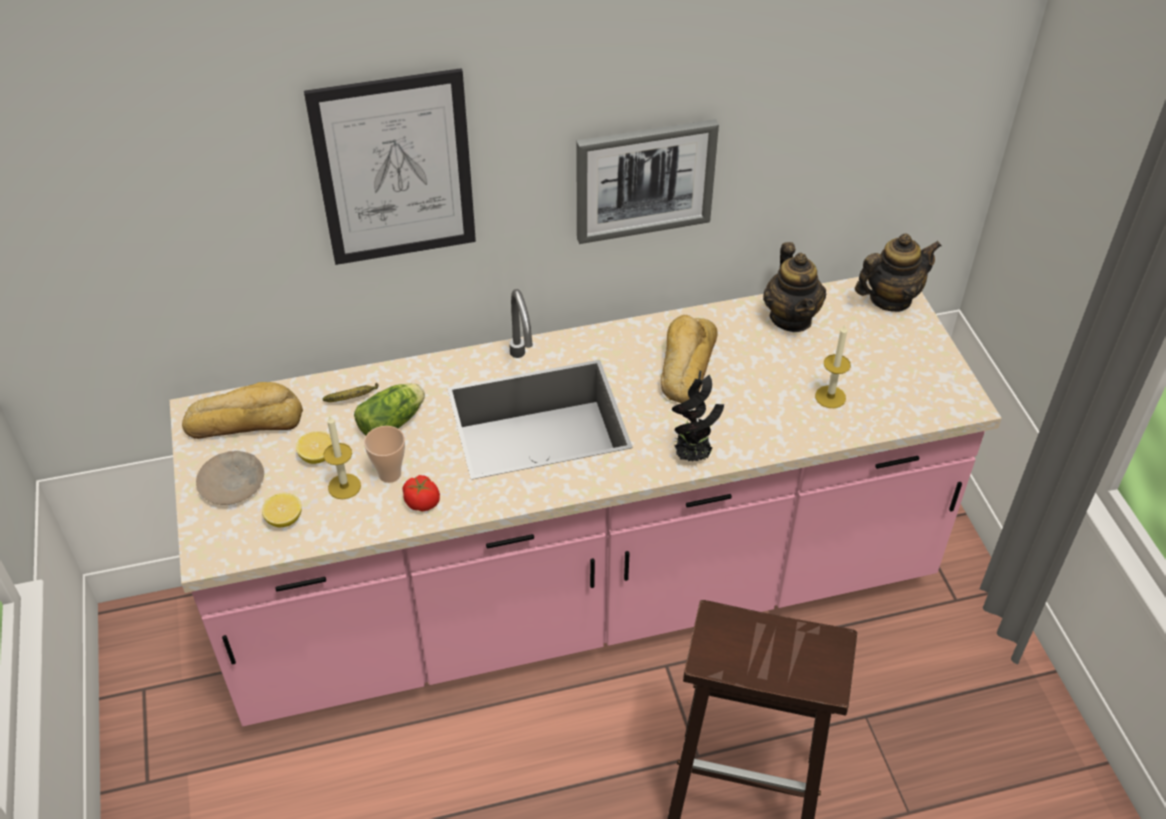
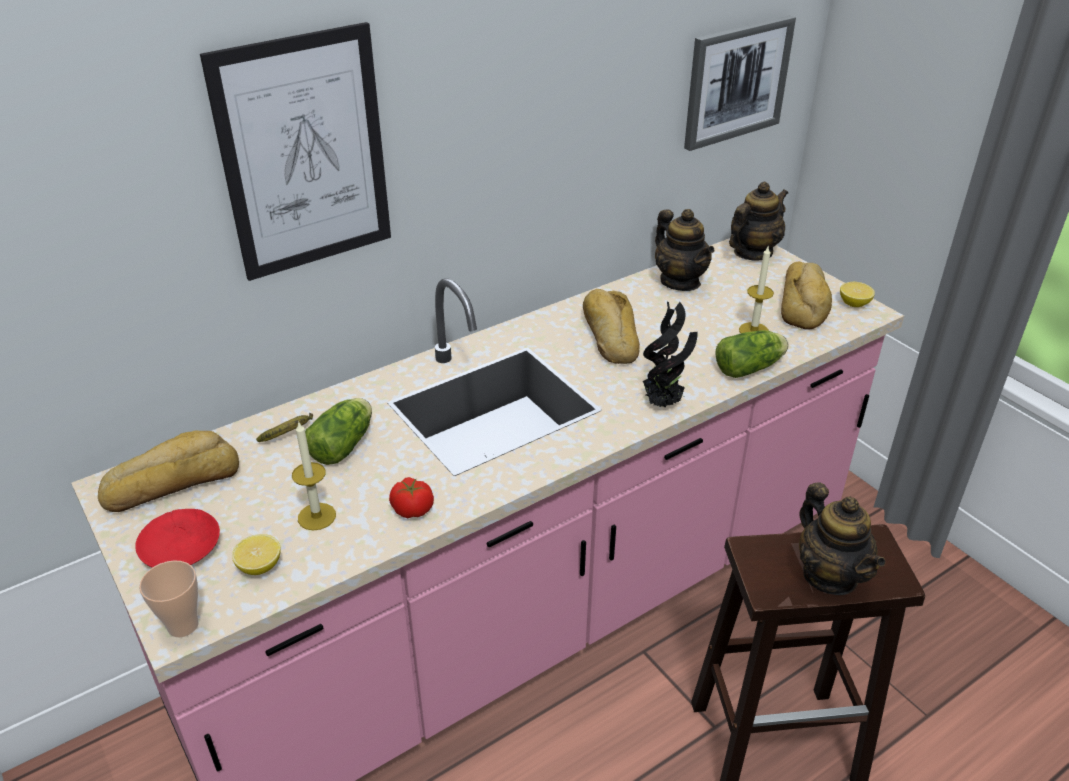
camera: 20 degrees left, 10 degrees down
beige plate [196,451,264,505] -> red plate [135,509,220,568]
lemon [296,431,332,464] -> lemon moved to [840,282,875,307]
cup [364,426,405,483] -> cup moved to [139,560,199,638]
picture [576,119,719,244] -> picture moved to [684,15,796,151]
none -> lettuce [715,330,789,378]
none -> bread [781,262,832,330]
none -> teapot [799,482,886,595]

